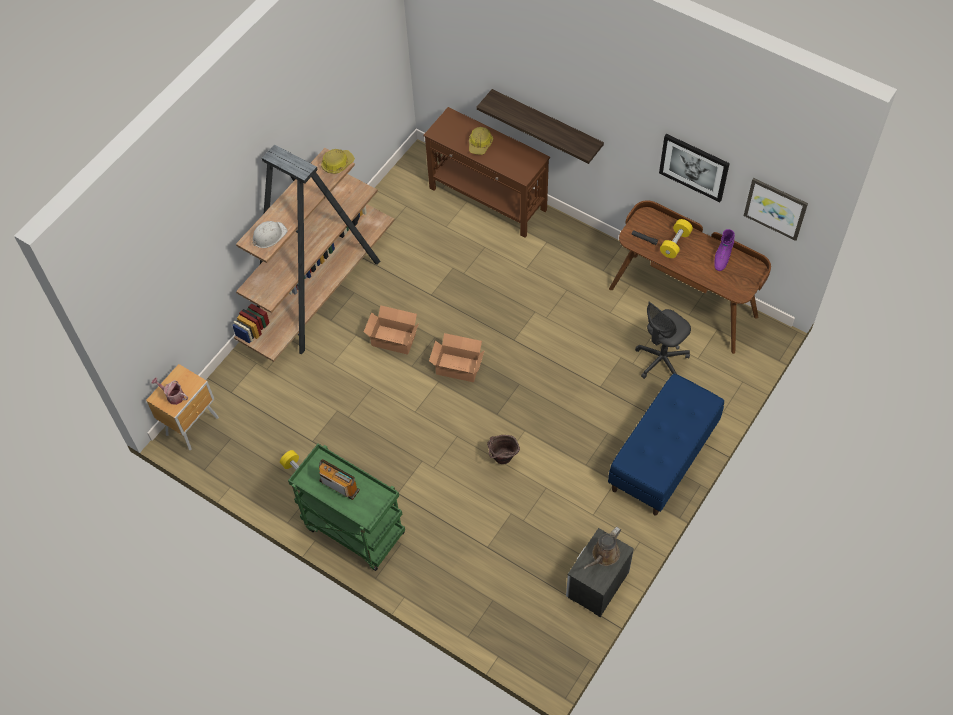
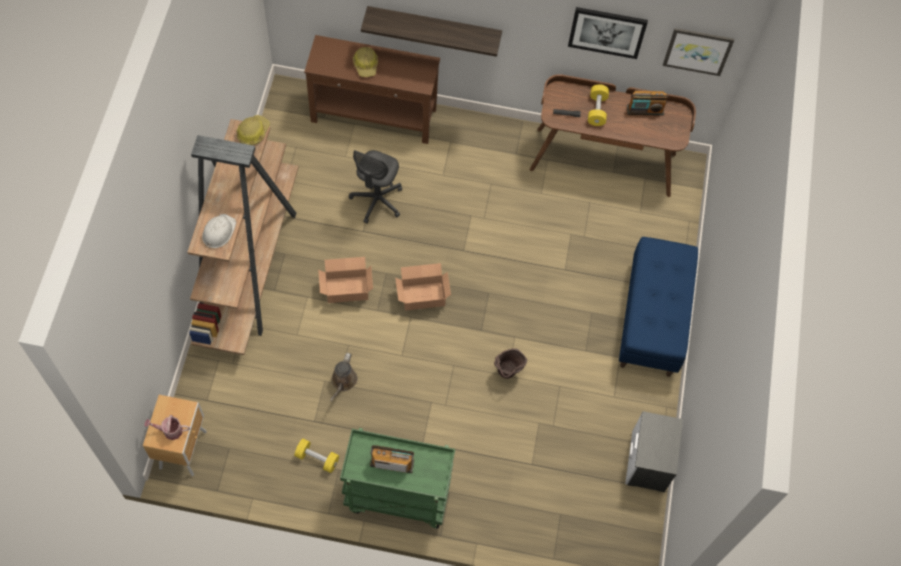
camera: 30 degrees left, 5 degrees up
brown watering can [583,527,621,569] -> brown watering can moved to [330,353,357,401]
grey office chair [635,302,691,379] -> grey office chair moved to [349,150,402,224]
purple boot [714,229,735,271] -> radio [627,91,669,116]

